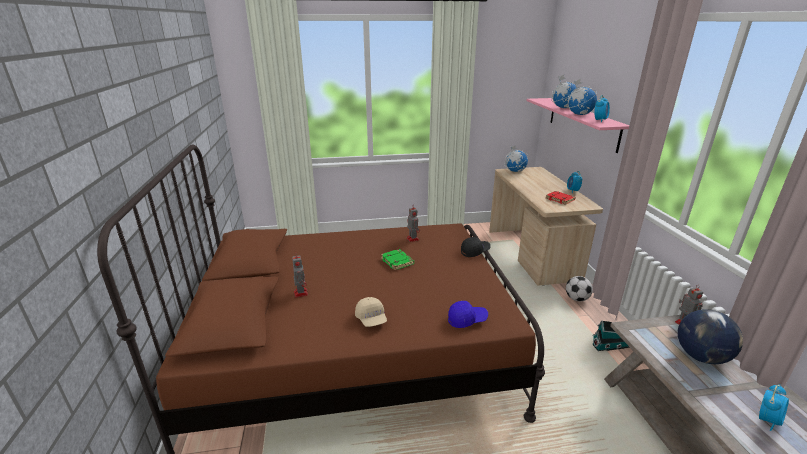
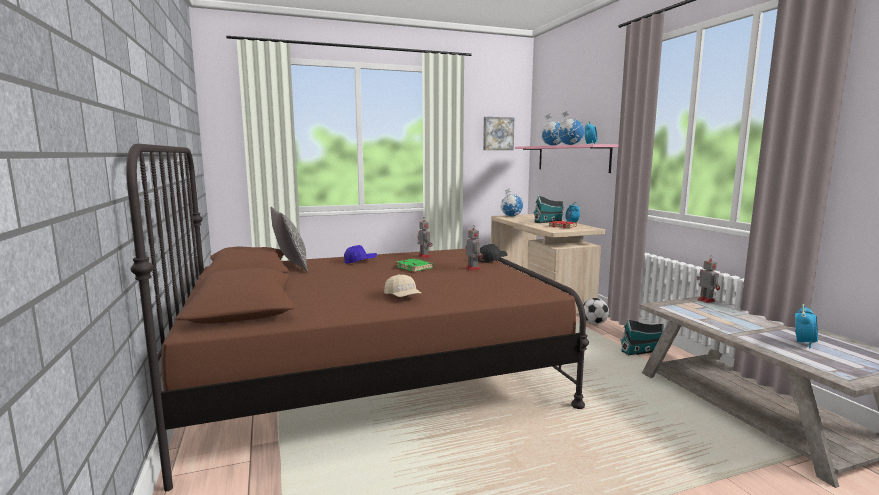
camera: 10 degrees left, 15 degrees down
toy robot [292,255,308,297] -> toy robot moved to [465,224,483,271]
blue cap [448,301,488,328] -> blue cap moved to [344,245,377,264]
globe [678,309,743,364] -> none
none -> pillow [271,207,308,272]
none -> picture [483,117,514,150]
none -> toy house [534,195,564,223]

